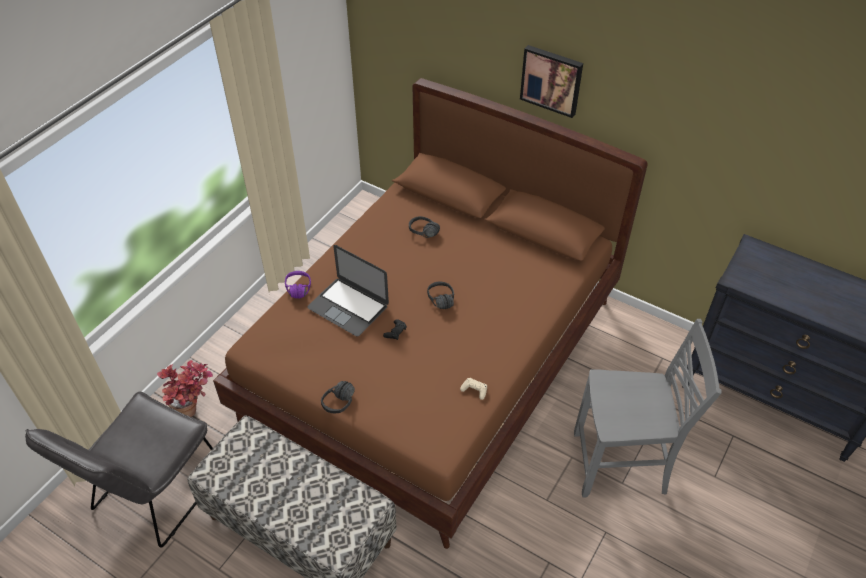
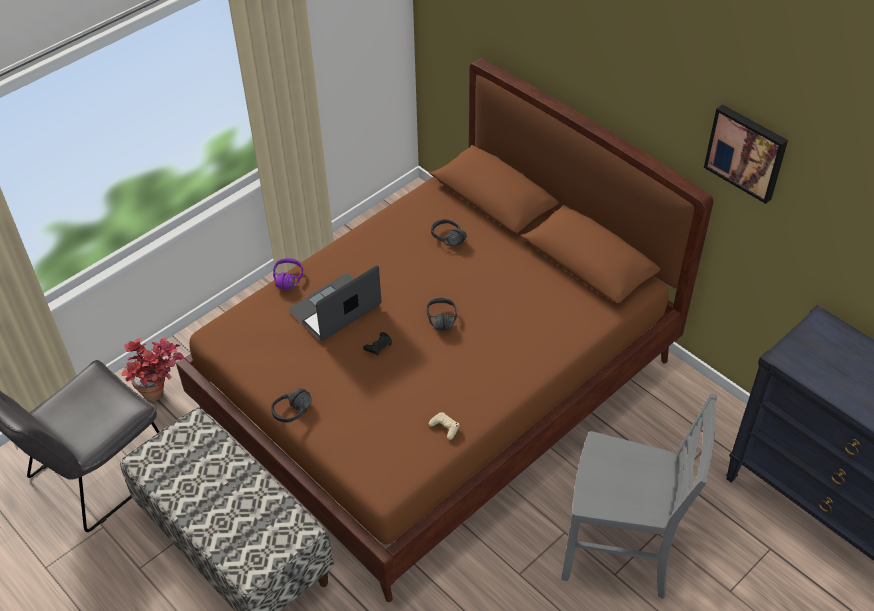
camera: 15 degrees right, 0 degrees up
laptop [307,245,389,336] -> laptop turned 90 degrees clockwise [289,266,382,340]
picture [520,45,583,118] -> picture moved to [704,104,788,204]

